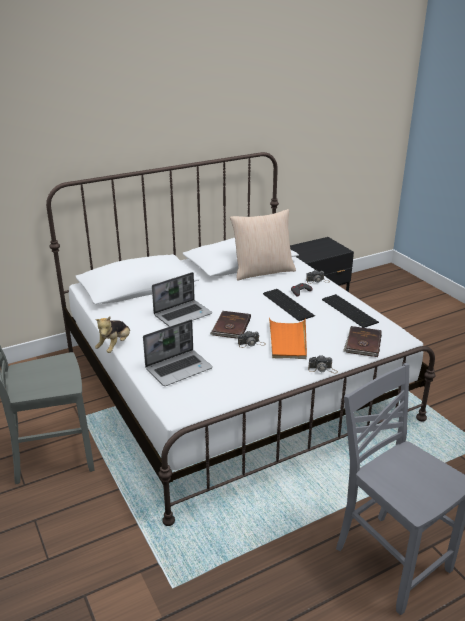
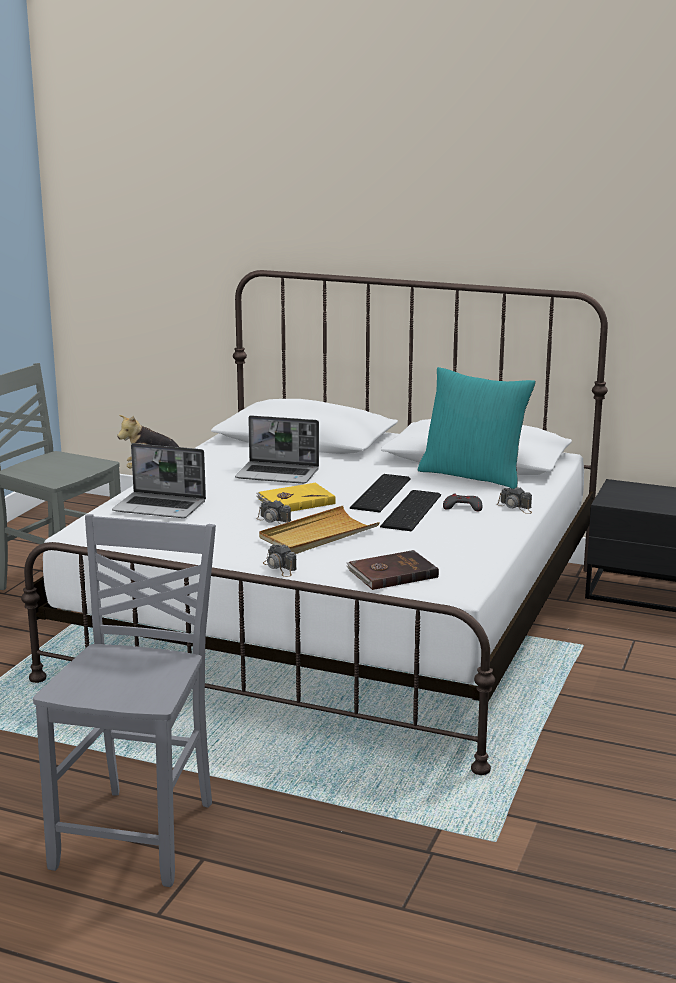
camera: 50 degrees right, 10 degrees down
brown book [210,311,251,339] -> yellow book [257,483,336,512]
beige pillow [230,209,296,281] -> turquoise pillow [418,367,536,489]
orange tray [269,318,307,359] -> beige tray [259,506,380,554]
keyboard [322,294,379,328] -> keyboard moved to [350,474,411,512]

